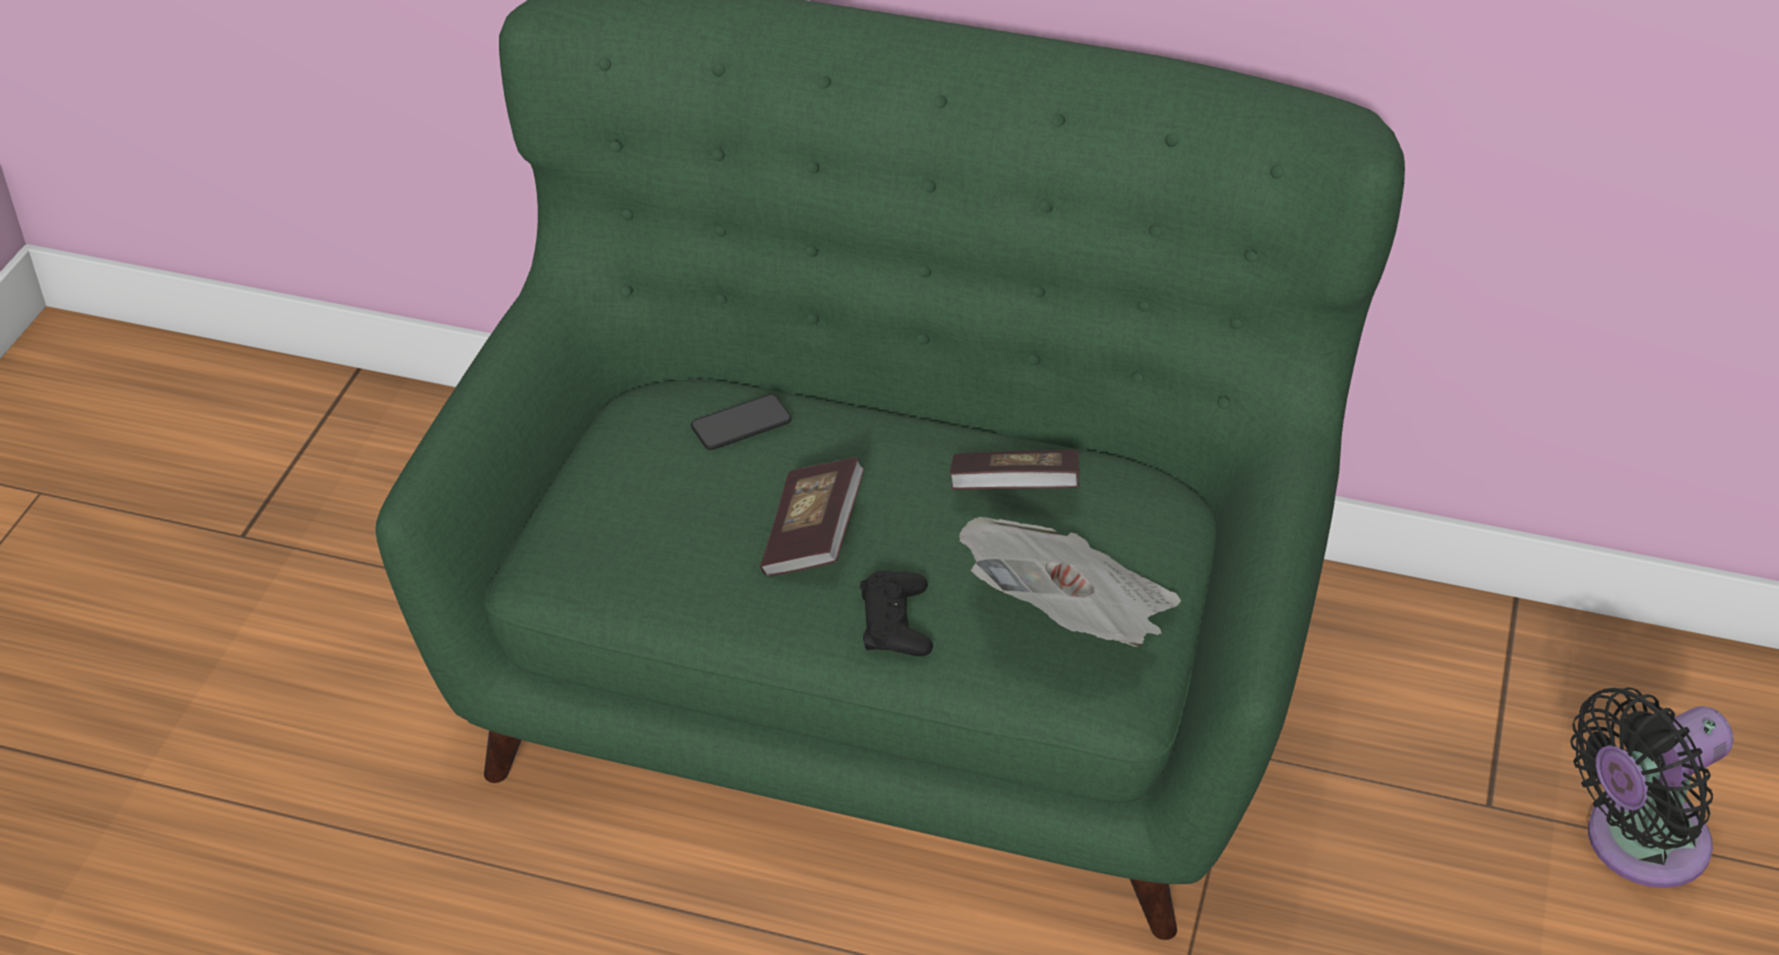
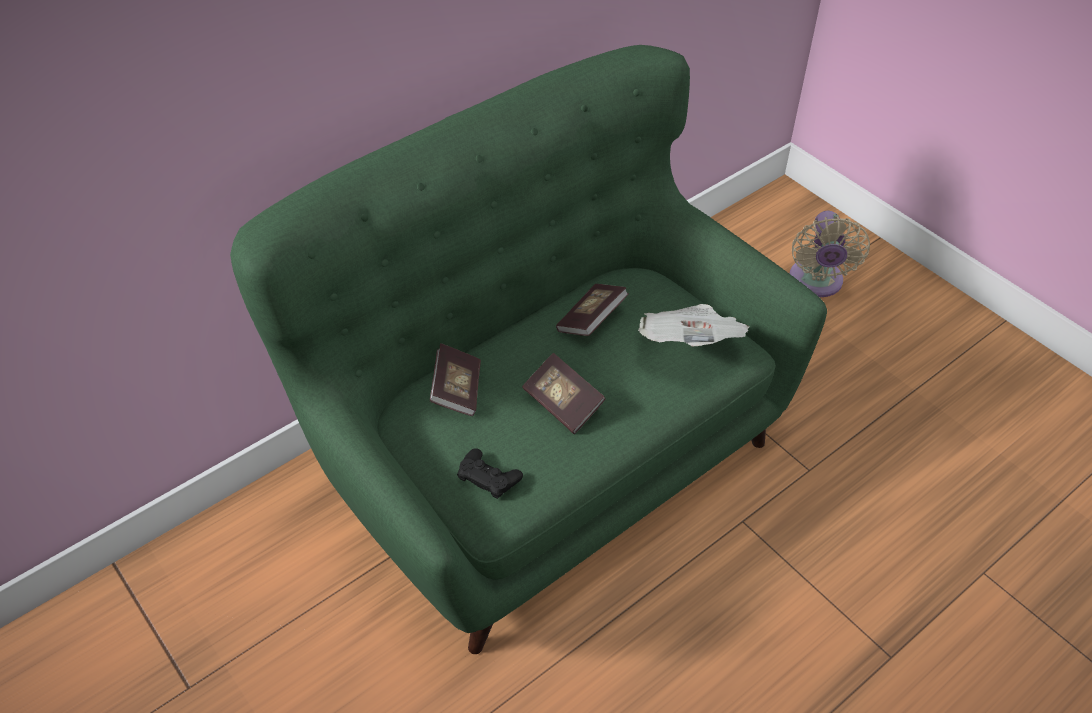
camera: 55 degrees left, 5 degrees up
phone [691,394,792,450] -> book [430,343,481,416]
black game controller [860,570,933,656] -> black game controller moved to [457,448,523,499]
black fan [1571,687,1733,888] -> beige fan [790,211,870,297]

